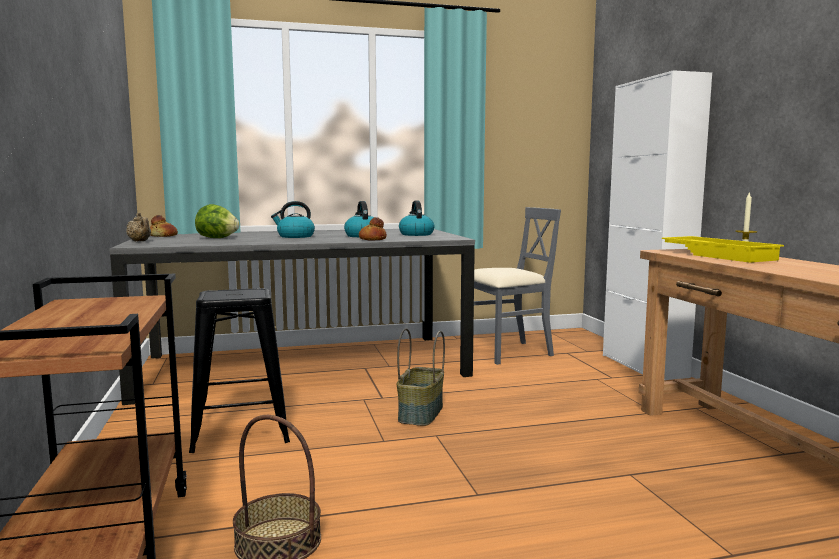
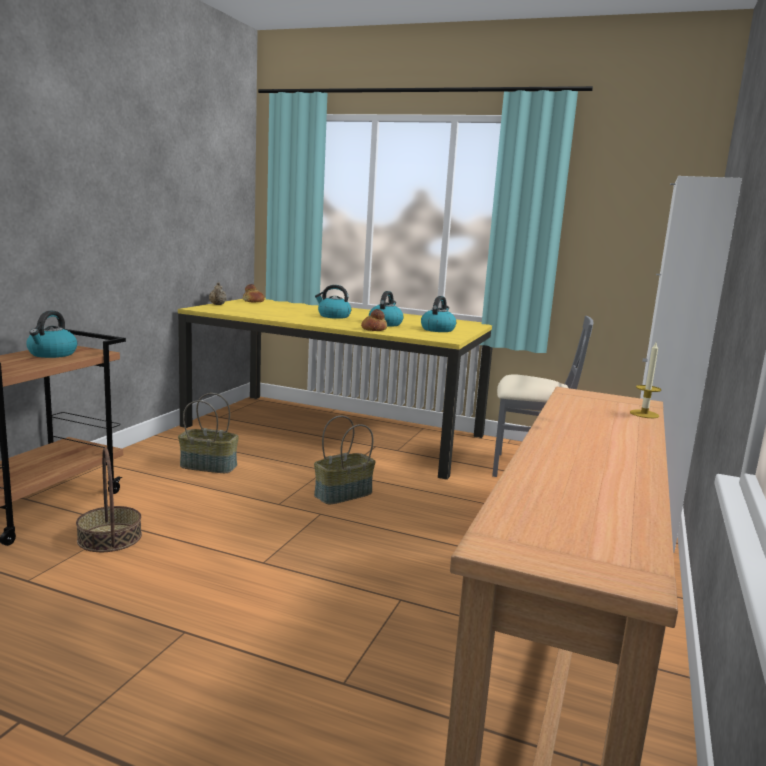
camera: 35 degrees right, 5 degrees up
grey dining table [109,229,475,405] -> yellow dining table [178,298,493,480]
black stool [189,288,290,453] -> basket [178,393,239,473]
lettuce [195,204,239,238] -> none
yellow tray [662,236,784,263] -> none
none -> kettle [26,311,77,358]

